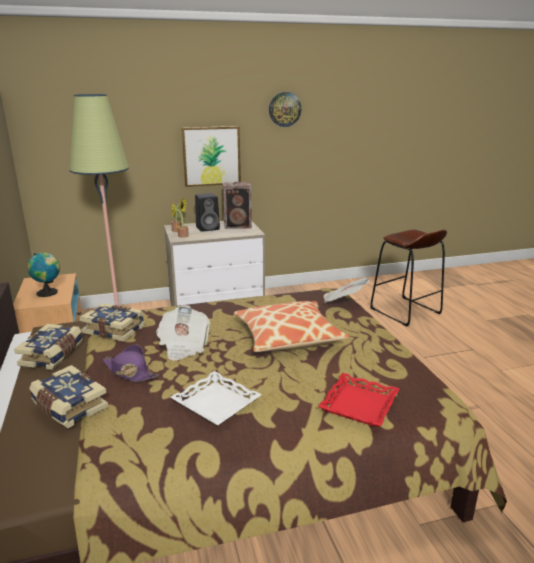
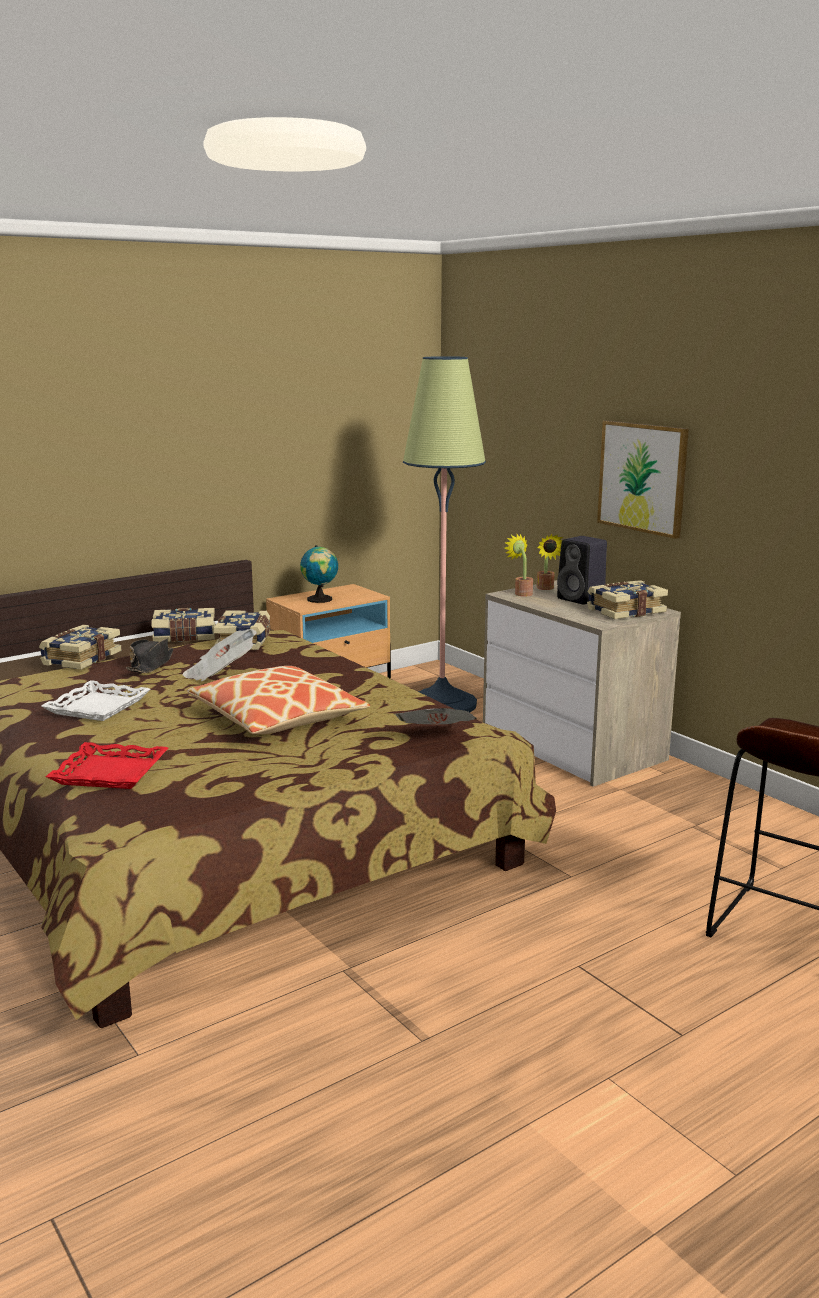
camera: 70 degrees right, 5 degrees down
purple hat [103,344,159,382] -> black hat [126,639,173,673]
speaker [223,182,252,229] -> book [587,580,668,619]
wall clock [269,92,301,127] -> none

